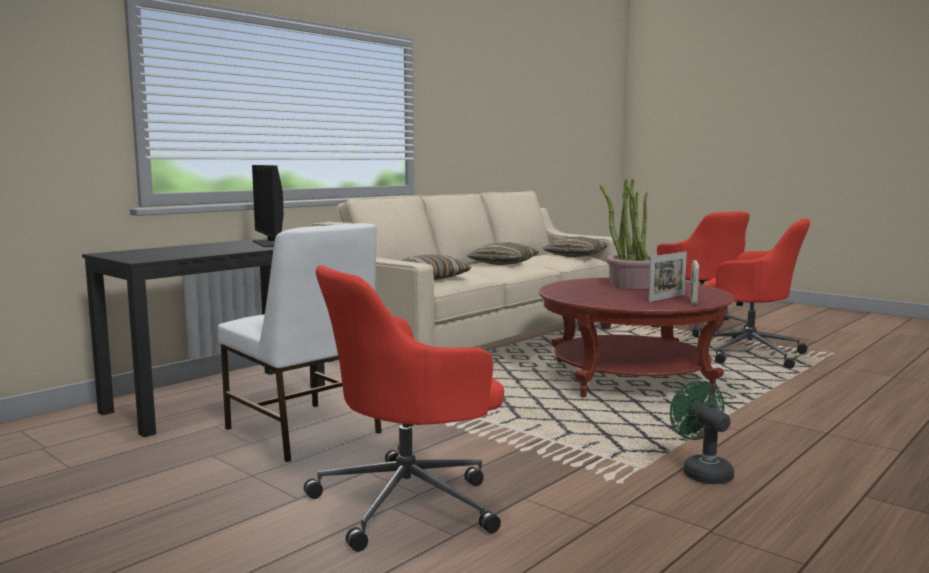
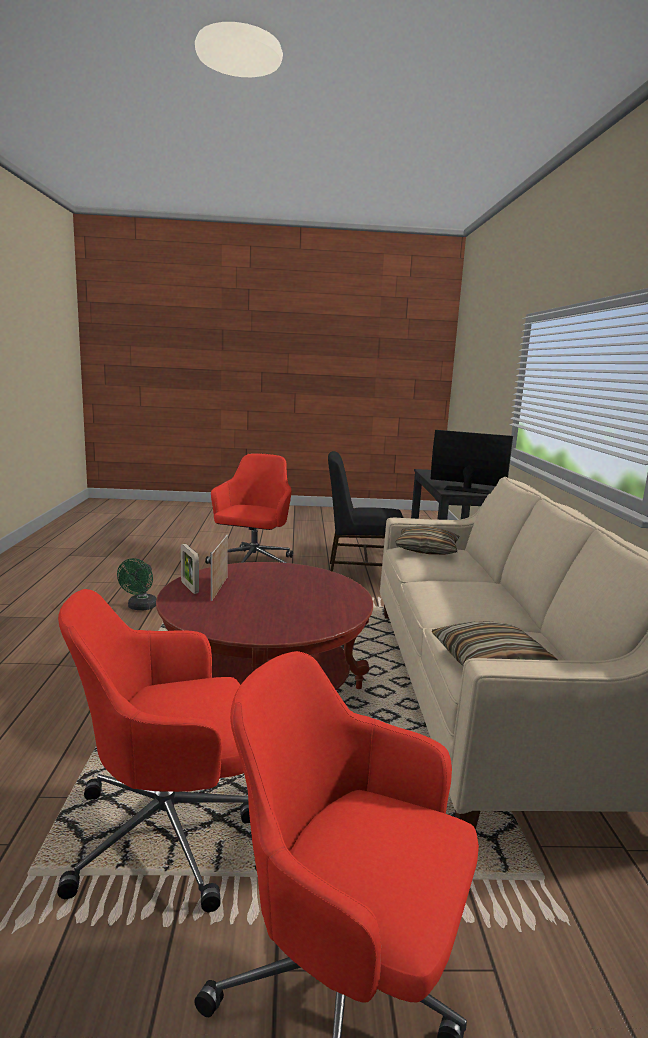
camera: 135 degrees right, 5 degrees up
white chair [218,223,382,462] -> black chair [328,451,403,572]
pillow [466,242,539,265] -> none
potted plant [600,179,651,289] -> none
green fan [670,380,734,484] -> green fan turned 75 degrees clockwise [117,558,157,610]

